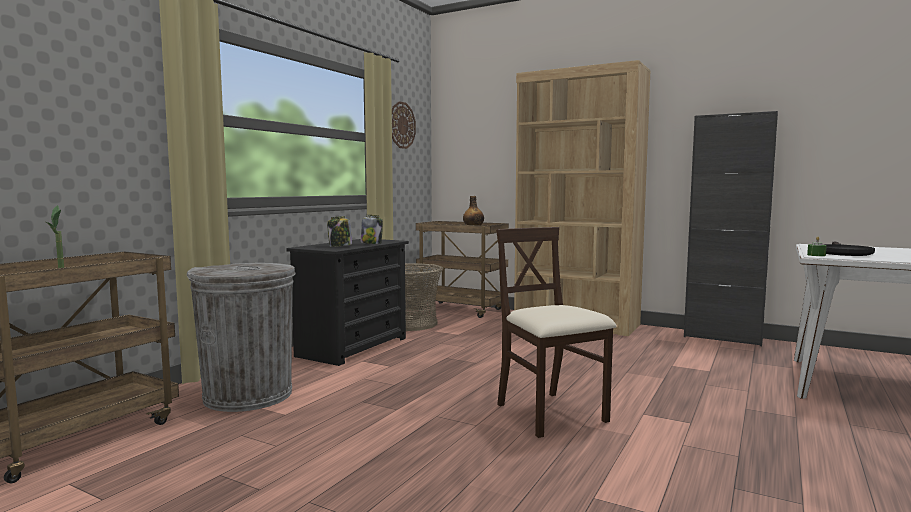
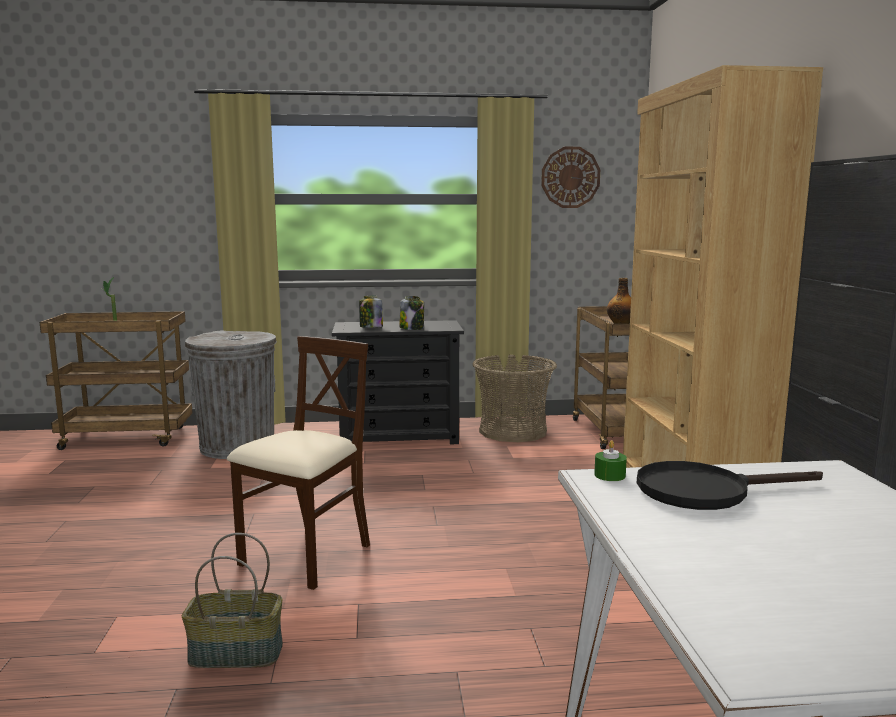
camera: 55 degrees right, 5 degrees up
none -> basket [181,533,283,668]

